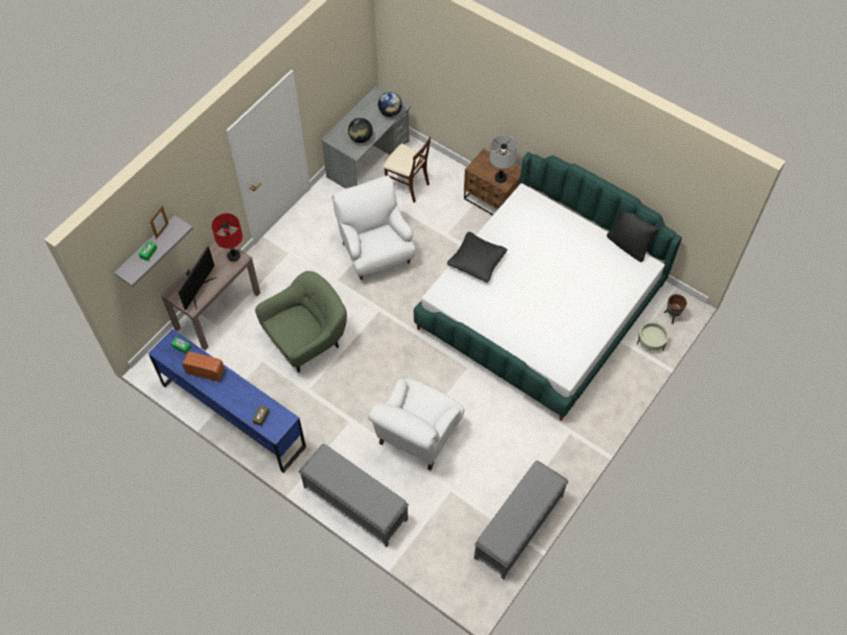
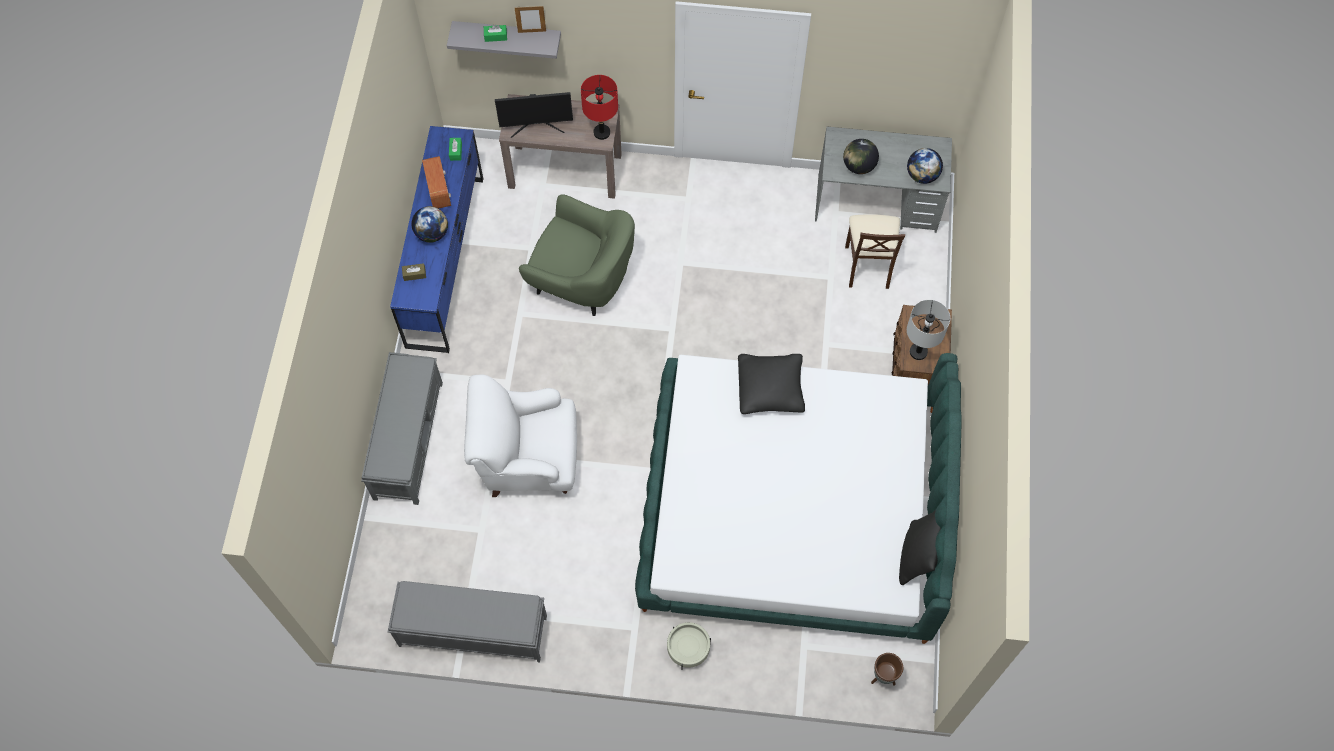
camera: 60 degrees right, 5 degrees up
white armchair [332,176,415,281] -> none
beige planter [637,322,669,351] -> beige planter moved to [667,622,711,670]
none -> globe [411,206,448,243]

